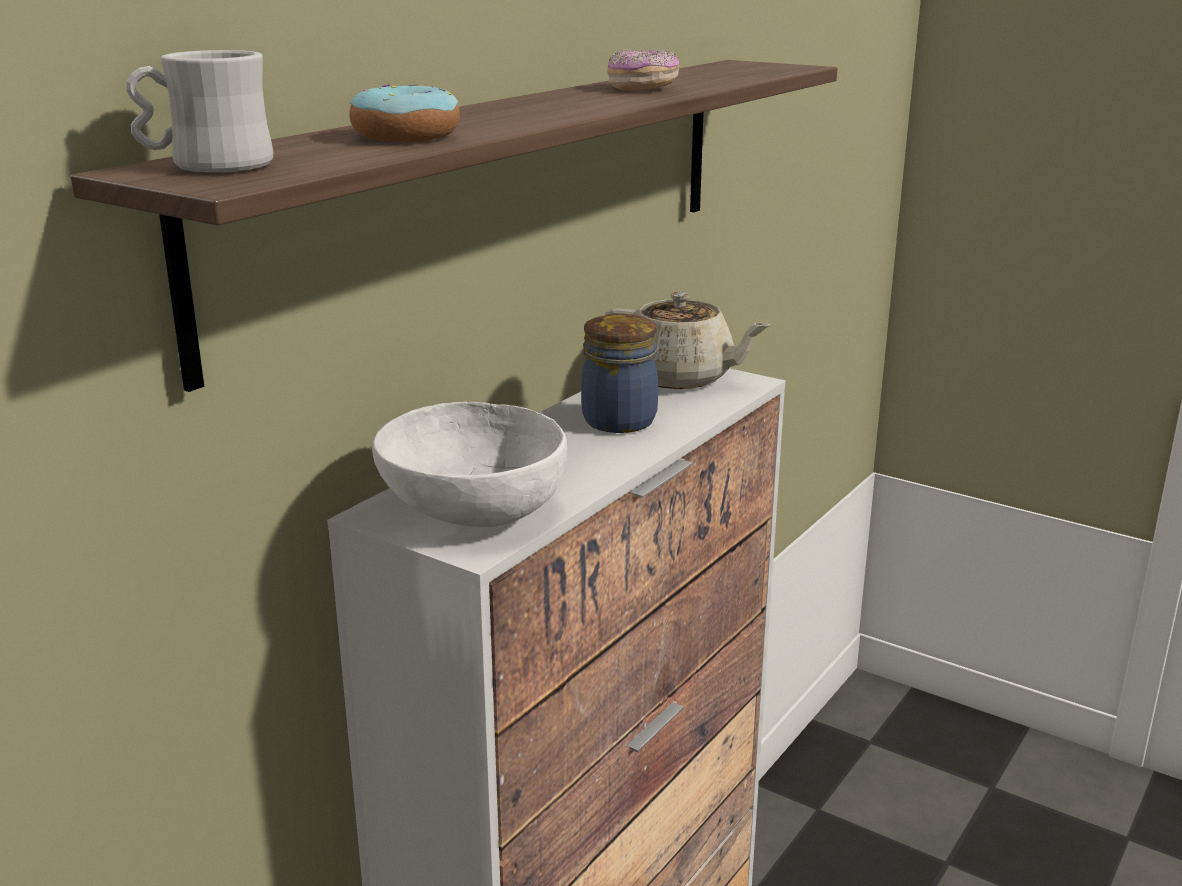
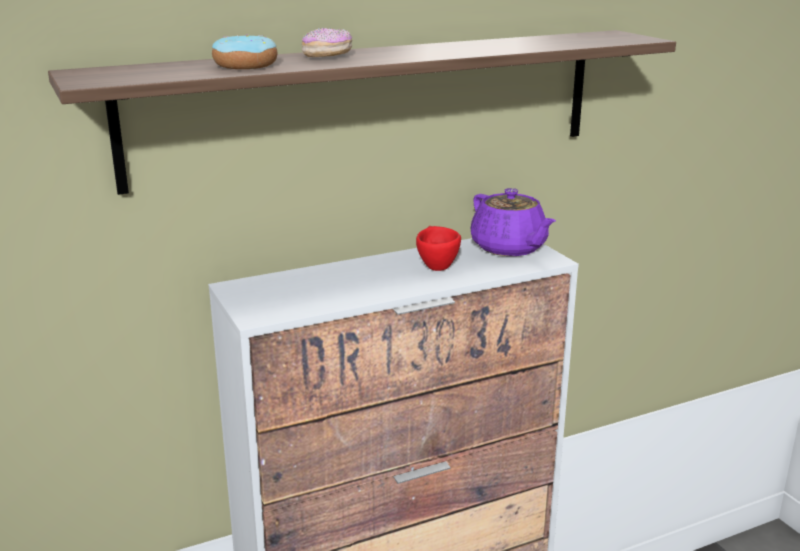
camera: 30 degrees right, 0 degrees up
white mug [126,50,273,172] -> none
white bowl [372,402,567,527] -> none
jar [581,314,658,433] -> red cup [416,226,461,271]
beige teapot [605,291,771,389] -> purple teapot [471,188,556,256]
donut [607,50,679,91] -> donut moved to [302,28,352,57]

